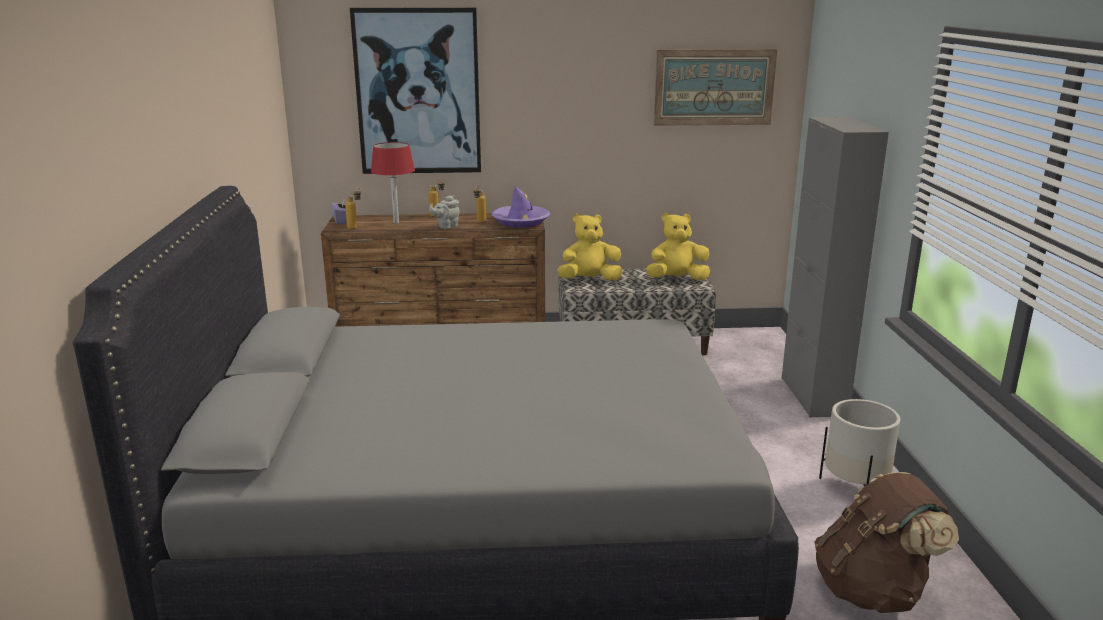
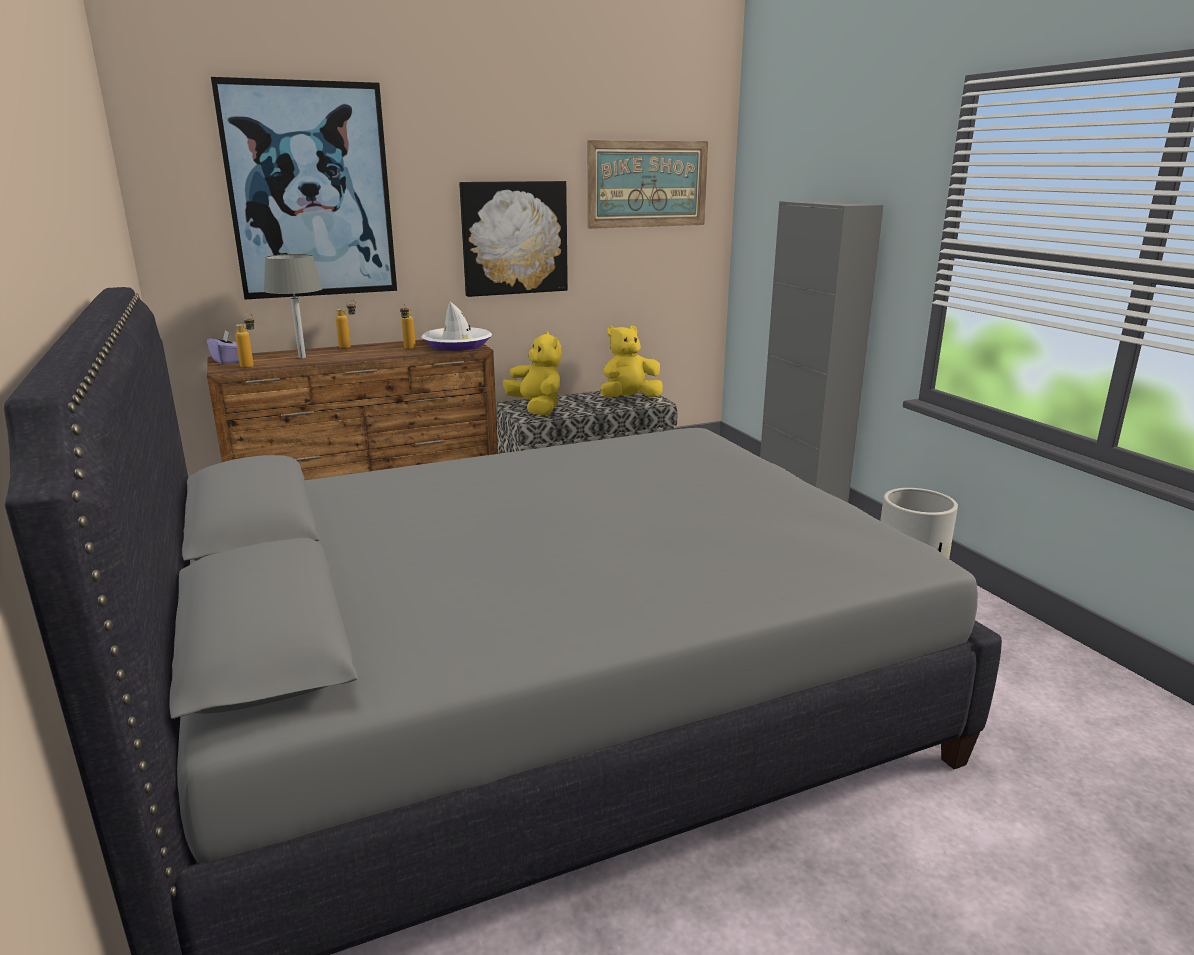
camera: 20 degrees left, 0 degrees up
red table lamp [371,142,415,224] -> grey table lamp [264,254,323,358]
grey teapot [429,195,460,229] -> none
purple hat [492,186,550,228] -> white hat [421,301,492,351]
yellow plush toy [557,214,622,280] -> yellow plush toy turned 90 degrees clockwise [503,331,562,415]
brown backpack [815,472,959,613] -> none
none -> picture [459,181,568,297]

